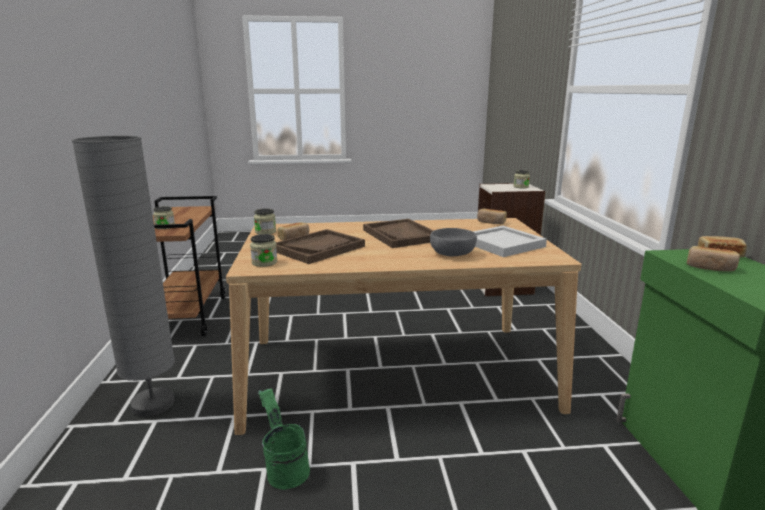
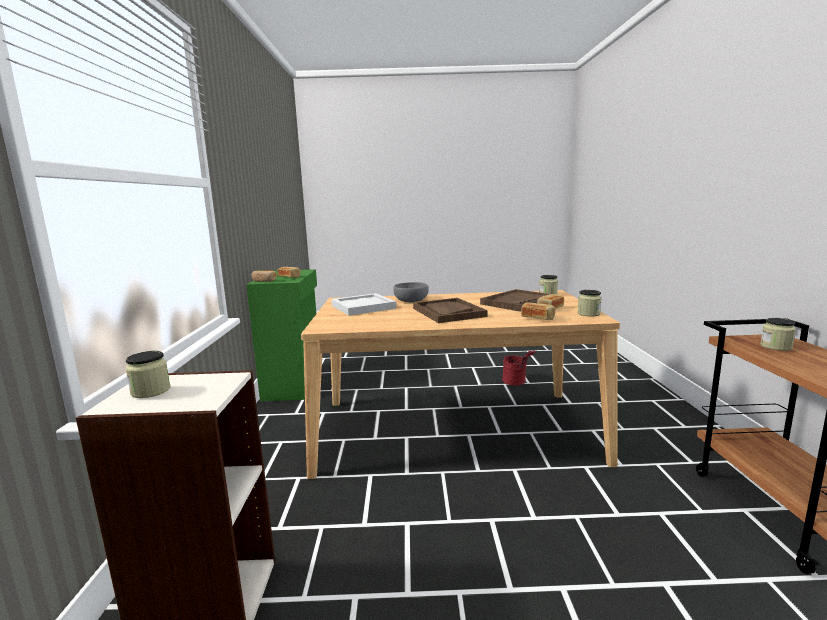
camera: 175 degrees left, 5 degrees down
grey floor lamp [72,136,175,417] -> none
green bucket [258,389,310,490] -> red bucket [502,350,537,386]
bread [477,209,507,224] -> bread moved to [521,303,555,320]

